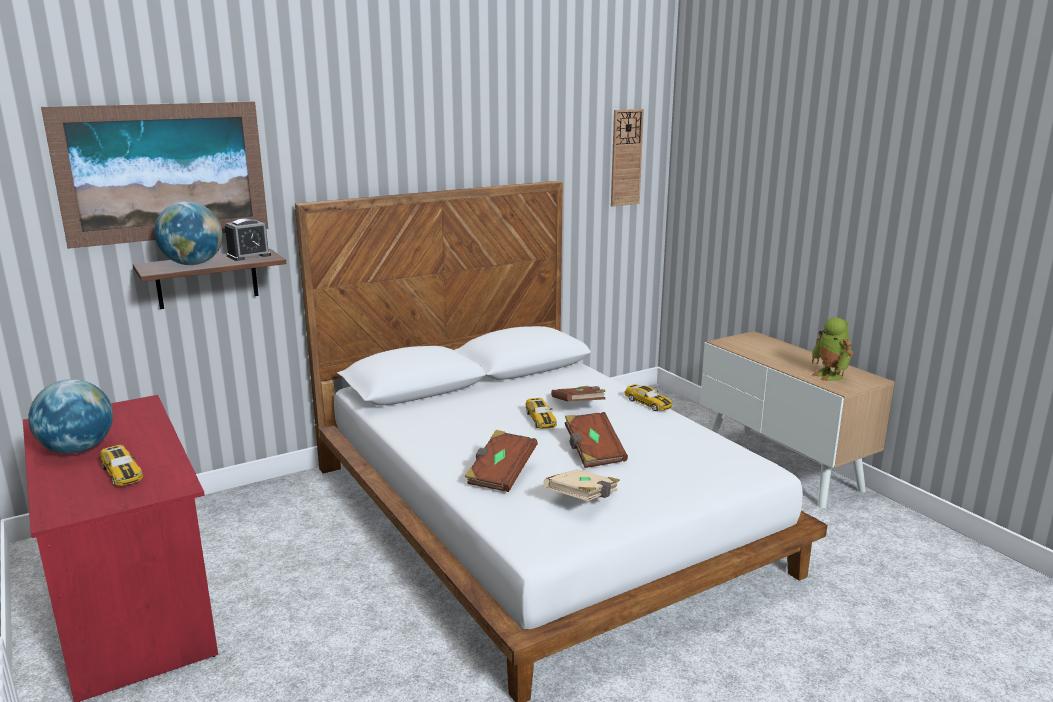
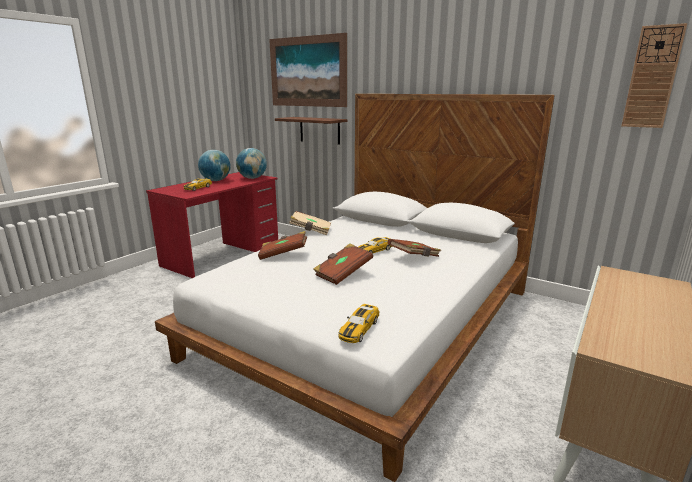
camera: 65 degrees right, 0 degrees up
globe [154,201,223,265] -> globe moved to [236,148,267,179]
alarm clock [225,219,271,261] -> none
beige book [543,469,620,501] -> beige book moved to [289,211,331,236]
toy car [624,384,672,411] -> toy car moved to [338,304,379,343]
toy robot [812,317,853,381] -> none

